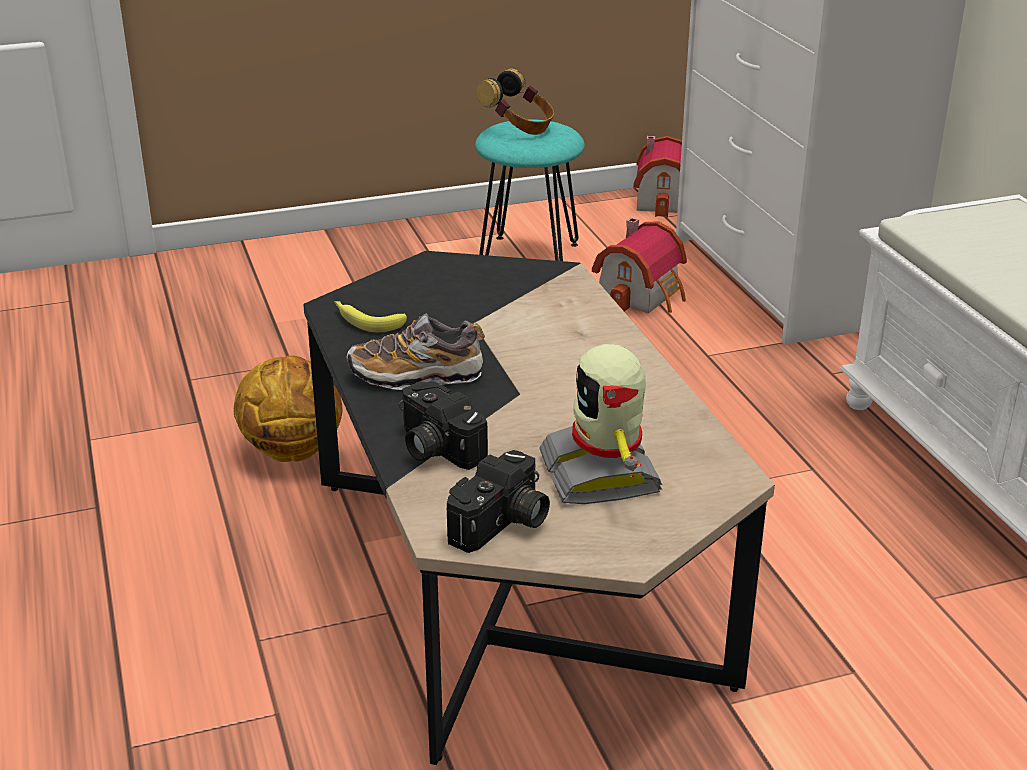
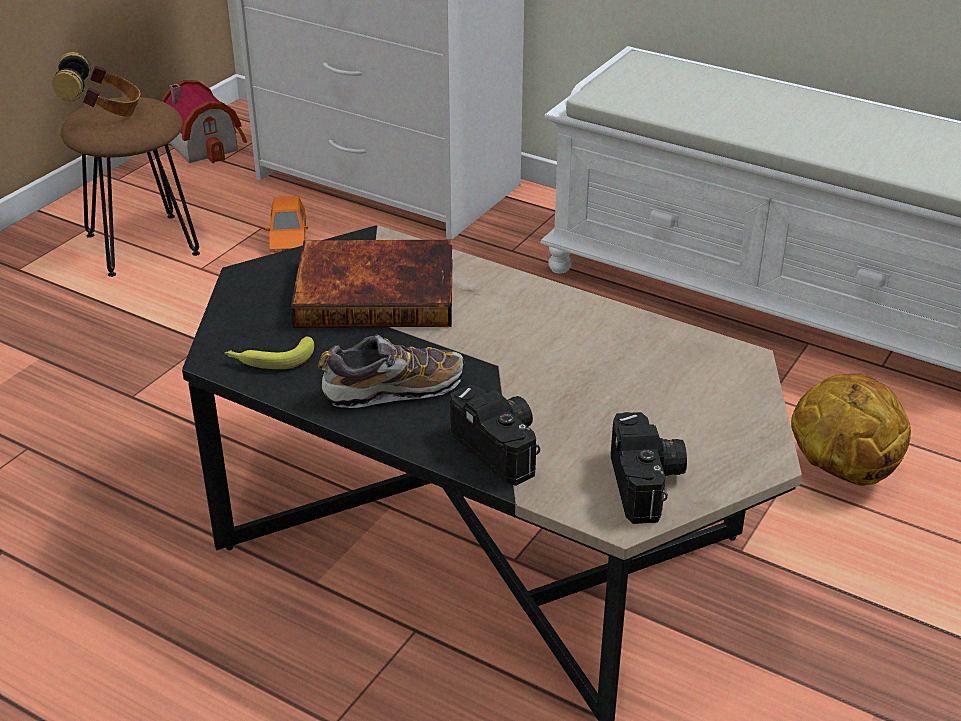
camera: 40 degrees left, 5 degrees up
basketball [234,355,343,462] -> basketball moved to [791,374,911,486]
shoe [346,314,485,390] -> shoe turned 150 degrees counterclockwise [318,335,464,408]
camera [399,381,488,470] -> camera turned 135 degrees counterclockwise [450,385,540,486]
turquoise stool [475,119,585,261] -> brown stool [61,97,200,277]
toy robot [539,344,662,504] -> none
toy house [592,217,687,313] -> orange toy car [265,196,308,254]
none -> book [291,240,452,328]

